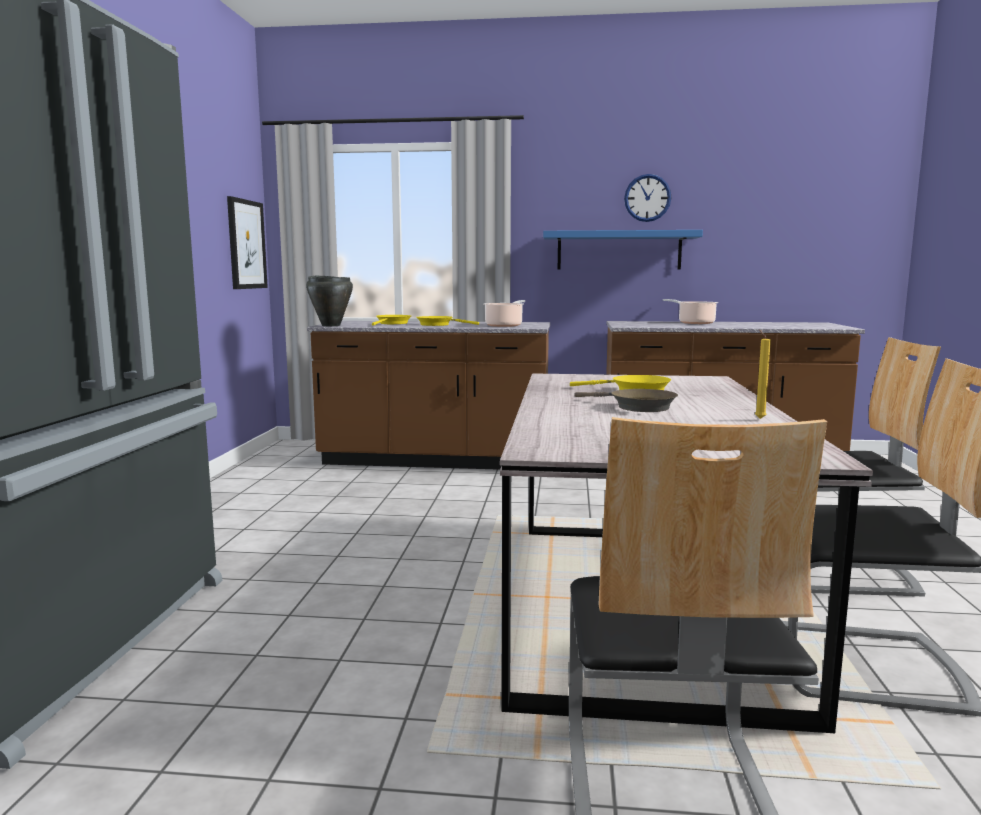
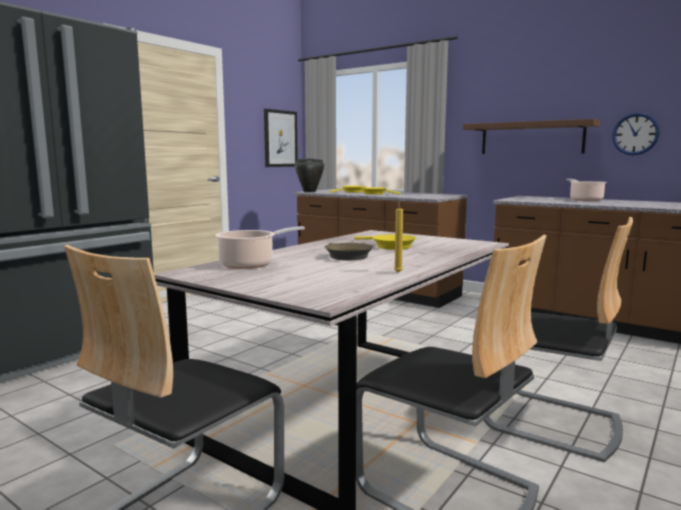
camera: 30 degrees right, 0 degrees up
cooking pot [484,300,525,327] -> cooking pot moved to [215,226,305,269]
blue shelf [543,230,703,269] -> brown shelf [463,119,600,154]
wall clock [624,174,671,222] -> wall clock moved to [612,113,660,155]

